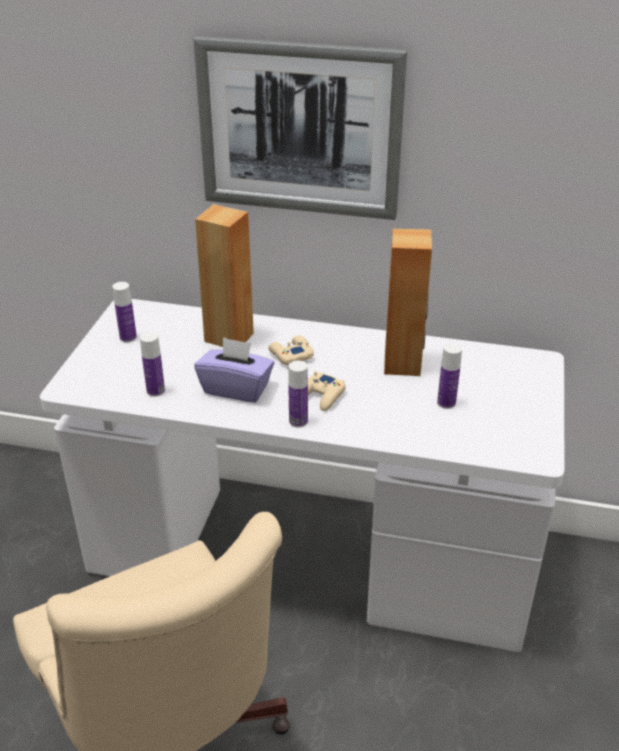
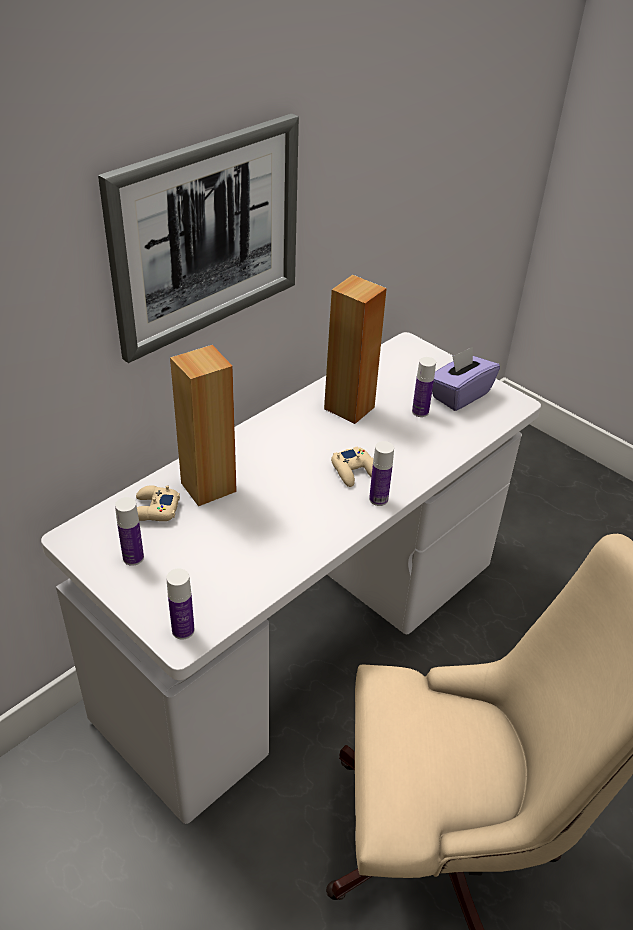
camera: 60 degrees left, 5 degrees up
bottle [140,332,165,397] -> bottle moved to [166,569,194,639]
purple tissue box [194,337,274,403] -> purple tissue box moved to [432,347,500,411]
beige game controller [268,335,314,365] -> beige game controller moved to [136,485,180,521]

